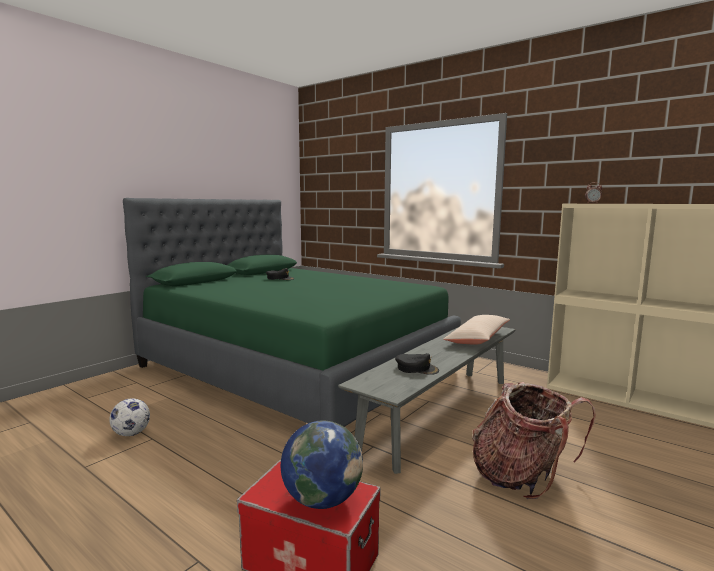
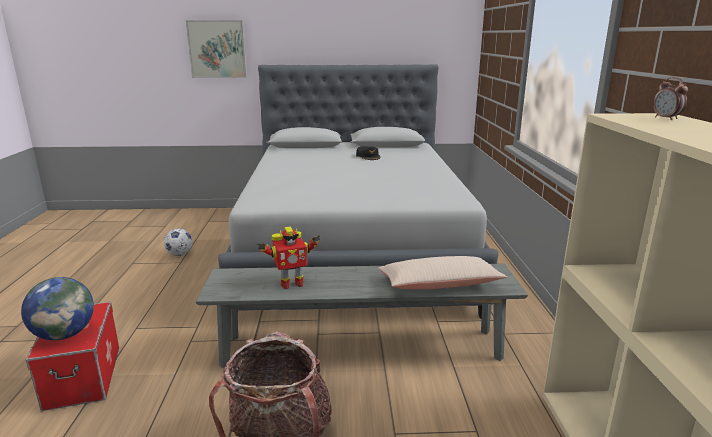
camera: 50 degrees right, 10 degrees up
green bed [123,198,461,427] -> grey bed [218,64,499,319]
black cap [395,353,439,375] -> toy robot [257,227,320,289]
none -> picture [186,20,247,78]

